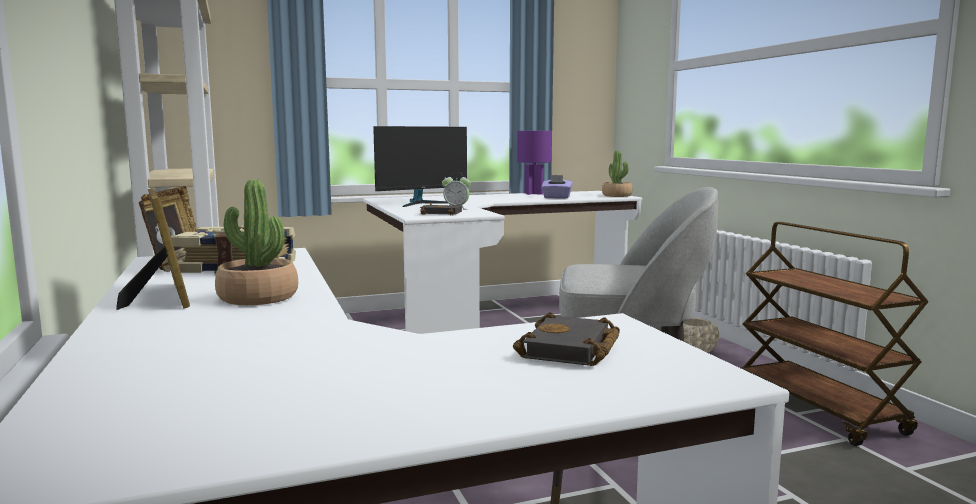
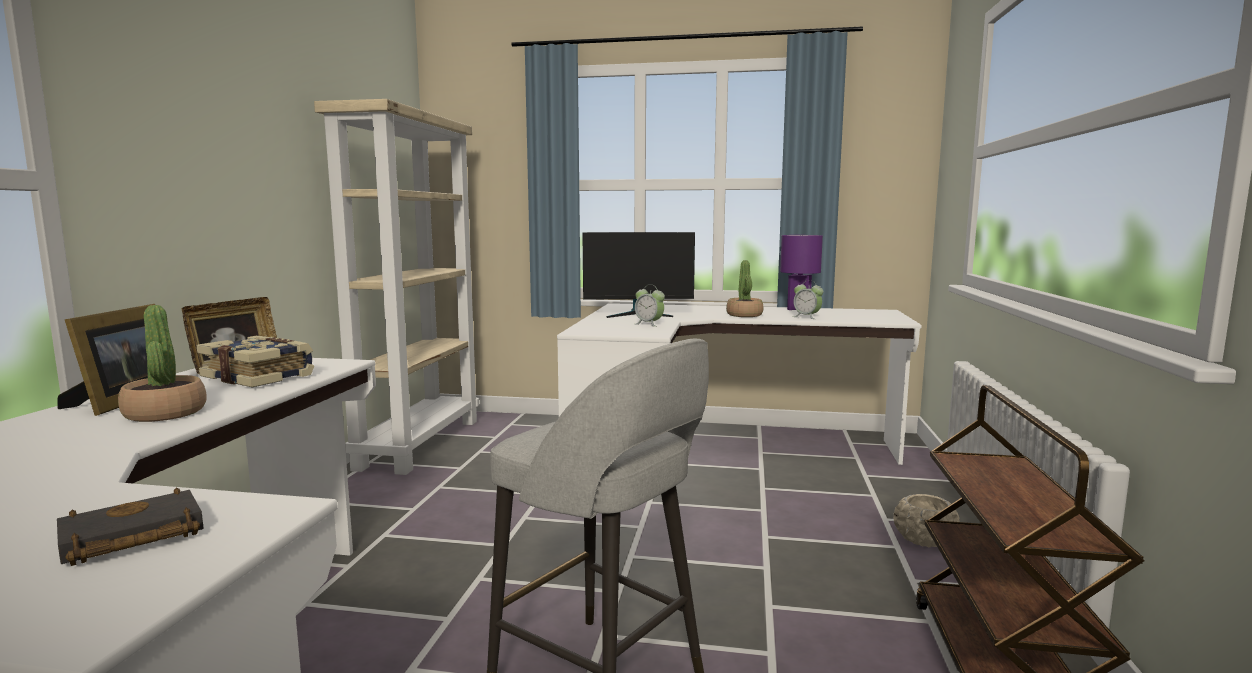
camera: 30 degrees right, 0 degrees up
black book [420,203,462,215] -> none
purple tissue box [541,175,573,199] -> alarm clock [793,280,824,319]
potted plant [602,150,633,197] -> potted plant moved to [726,260,763,317]

